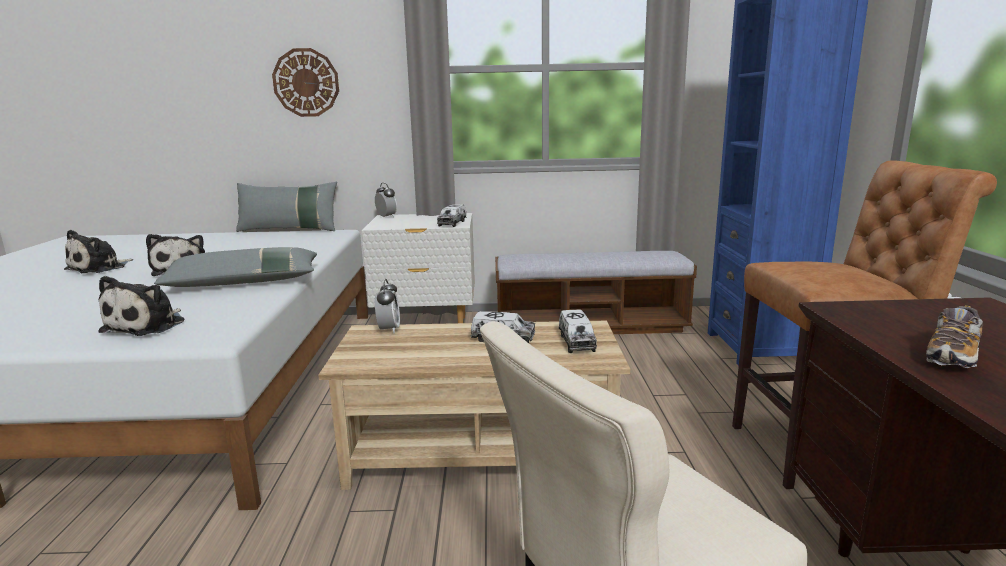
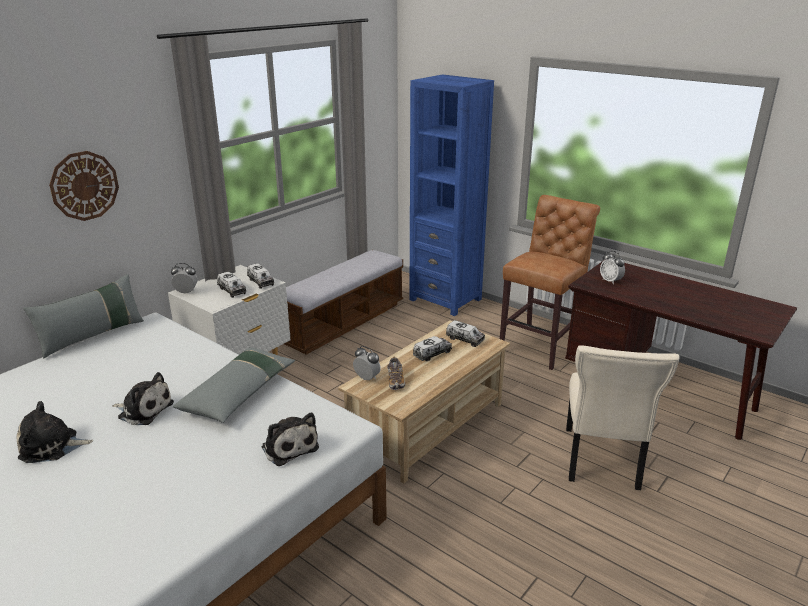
camera: 50 degrees left, 10 degrees up
plush toy [64,230,133,273] -> plush toy turned 105 degrees clockwise [17,401,93,463]
shoe [926,305,983,368] -> shoe moved to [387,357,405,390]
none -> toy truck [217,272,246,298]
none -> alarm clock [600,251,625,284]

